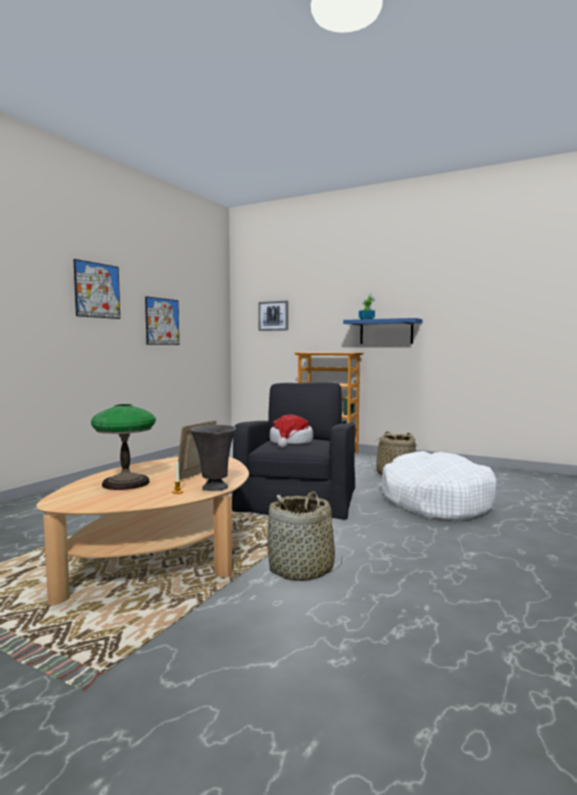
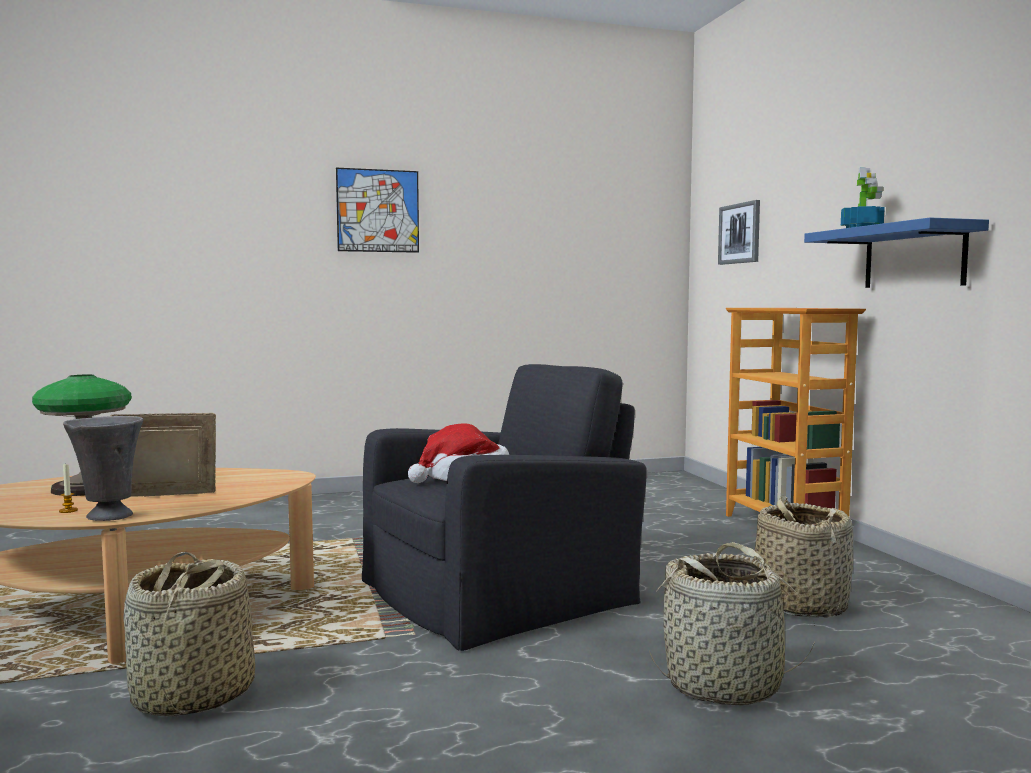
camera: 45 degrees right, 0 degrees up
picture [145,296,179,345] -> none
white dog bed [381,451,497,521] -> basket [649,542,815,706]

